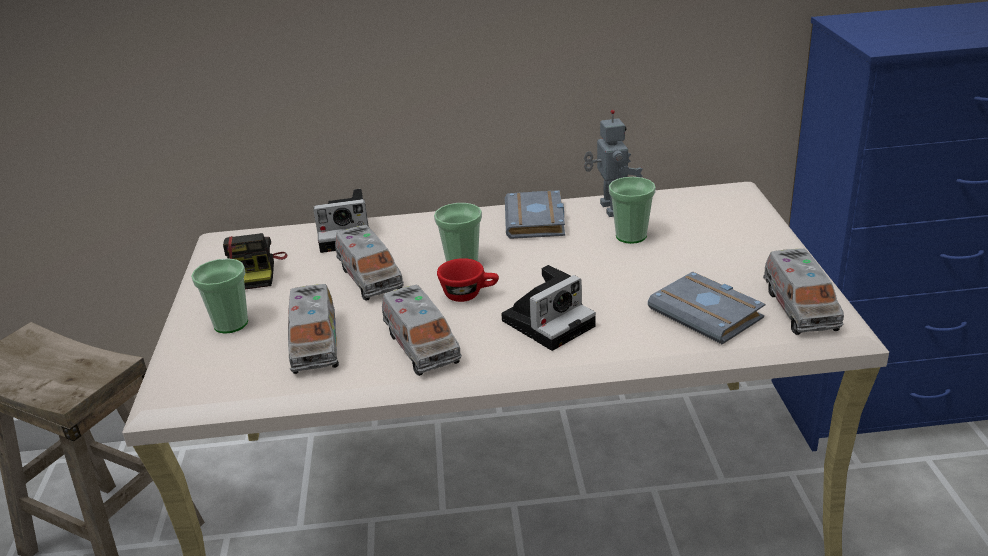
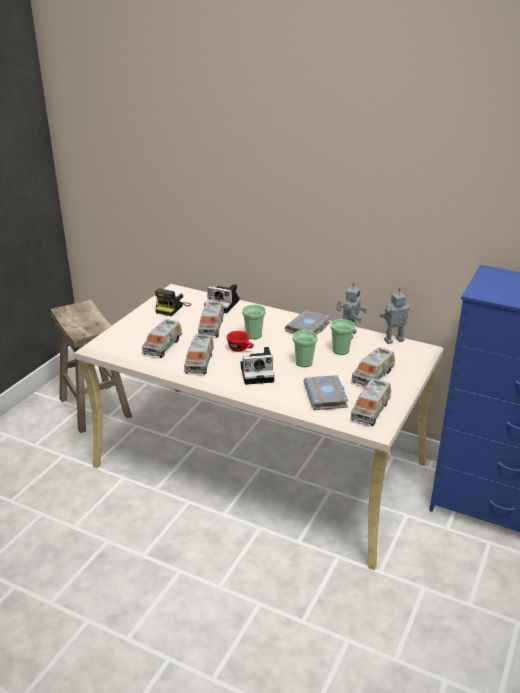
camera: 30 degrees right, 0 degrees up
cup [191,258,248,333] -> cup moved to [292,330,318,367]
none -> toy truck [351,347,395,386]
none -> toy robot [380,288,410,344]

